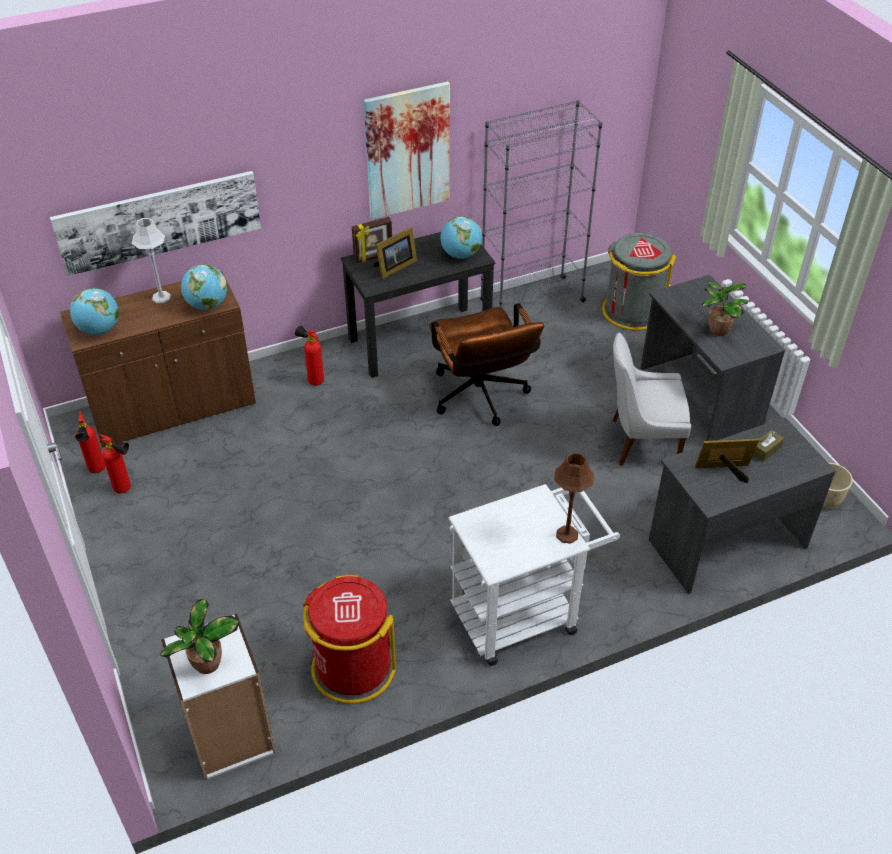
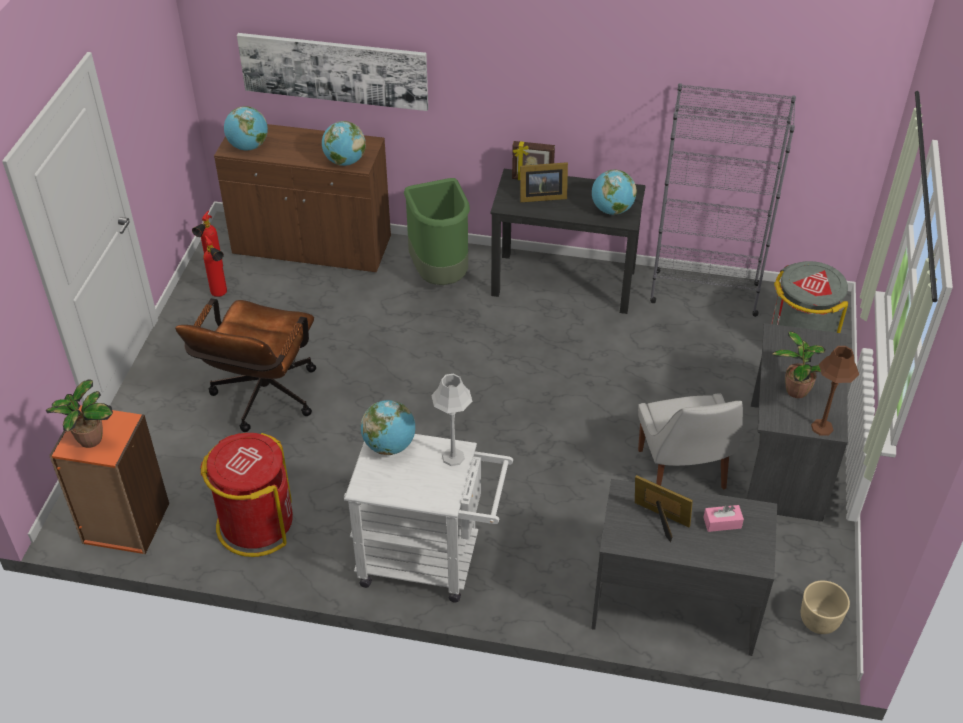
camera: 35 degrees right, 0 degrees up
grey table lamp [131,218,171,303] -> grey table lamp moved to [431,373,472,466]
white bookcase [161,614,276,780] -> orange bookcase [49,405,169,554]
fire extinguisher [295,325,324,386] -> green trash can [404,178,470,285]
picture [364,81,450,219] -> none
brown office chair [429,303,544,426] -> brown office chair moved to [175,298,316,432]
brown table lamp [554,453,594,544] -> brown table lamp moved to [811,346,859,436]
white chair [613,332,691,466] -> white chair turned 135 degrees counterclockwise [638,393,743,490]
brown tissue box [753,430,784,462] -> pink tissue box [703,505,744,532]
none -> globe [361,400,415,455]

